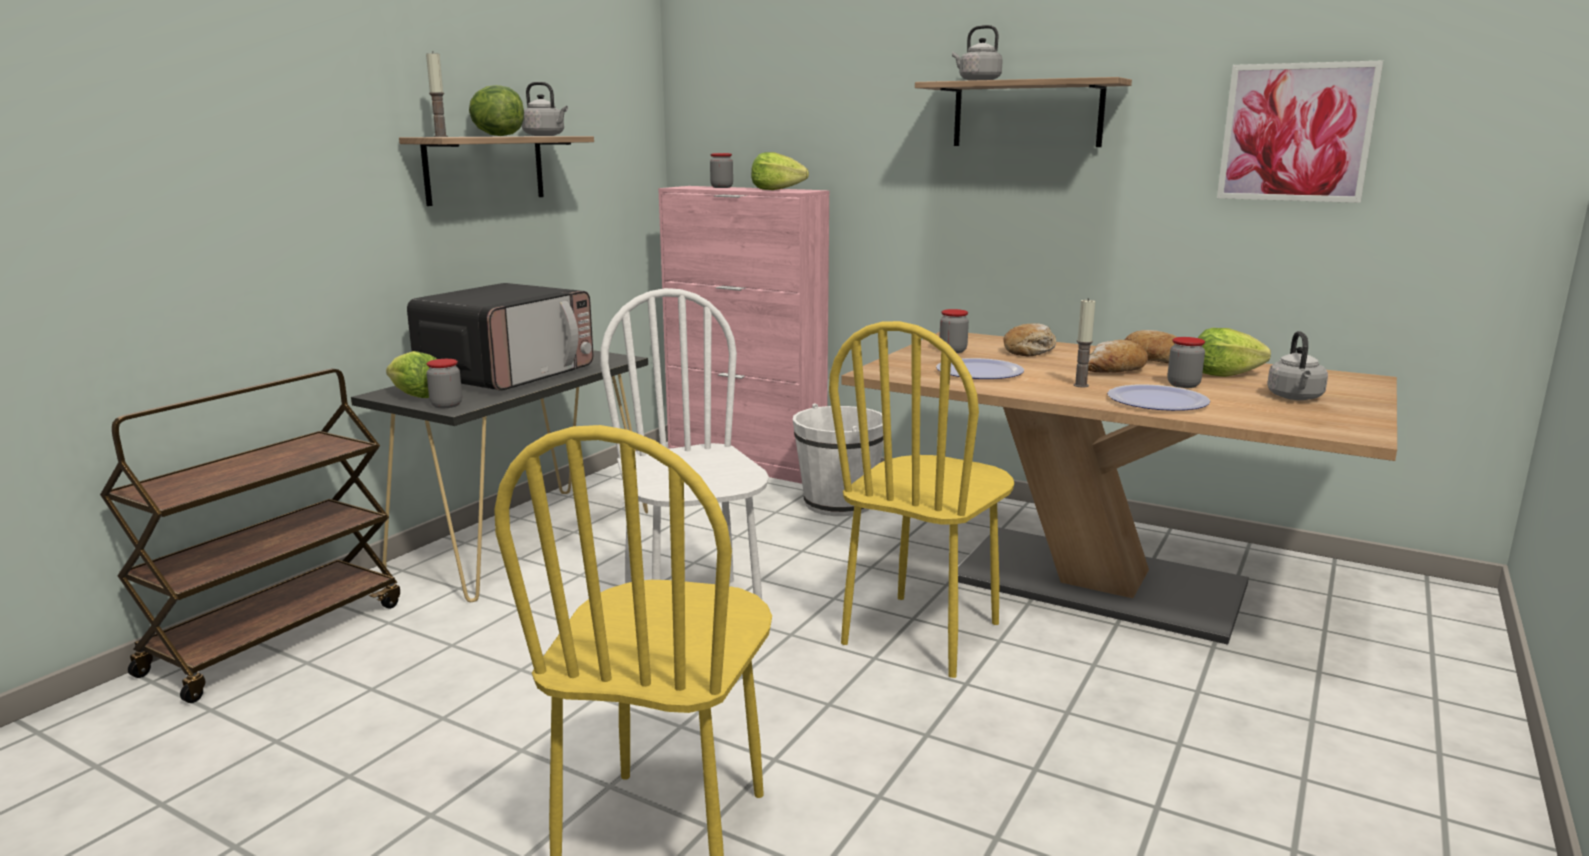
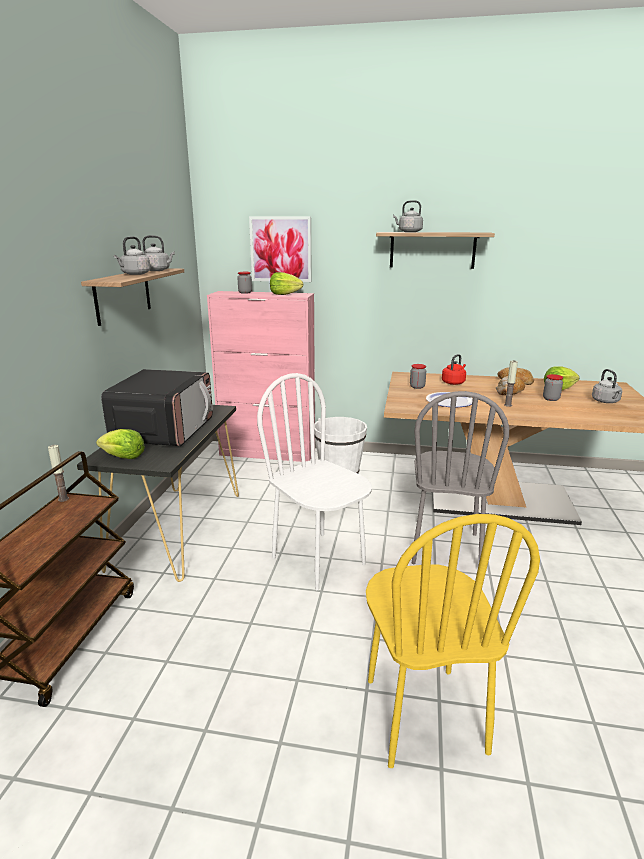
camera: 20 degrees left, 5 degrees up
candle [426,51,448,137] -> candle moved to [48,445,69,502]
jar [426,359,462,408] -> none
lettuce [469,85,524,136] -> grey kettle [114,236,151,275]
yellow chair [829,321,1014,678] -> grey chair [412,391,509,566]
bread [1003,323,1056,356] -> red kettle [442,354,466,385]
plate [1107,384,1210,411] -> none
picture [1217,60,1383,203] -> picture moved to [249,217,312,282]

